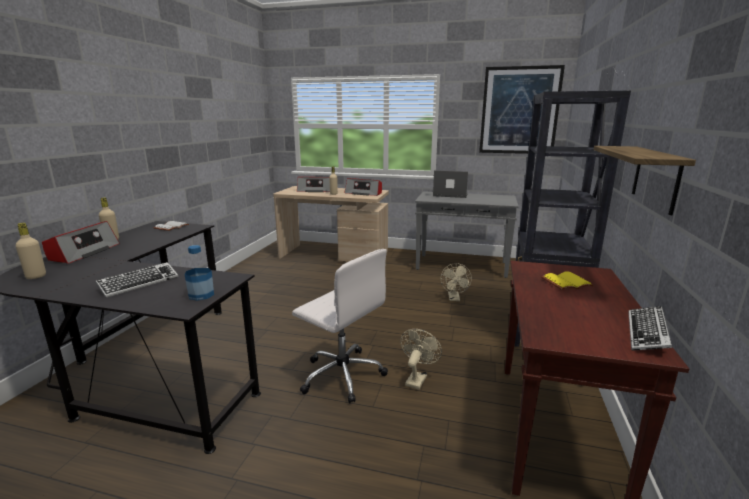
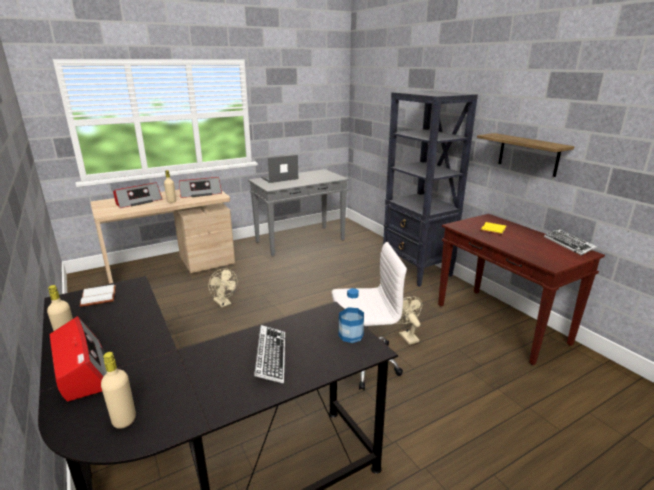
camera: 45 degrees left, 5 degrees up
beige fan [441,263,472,301] -> beige fan moved to [208,268,238,307]
picture [479,65,565,154] -> none

